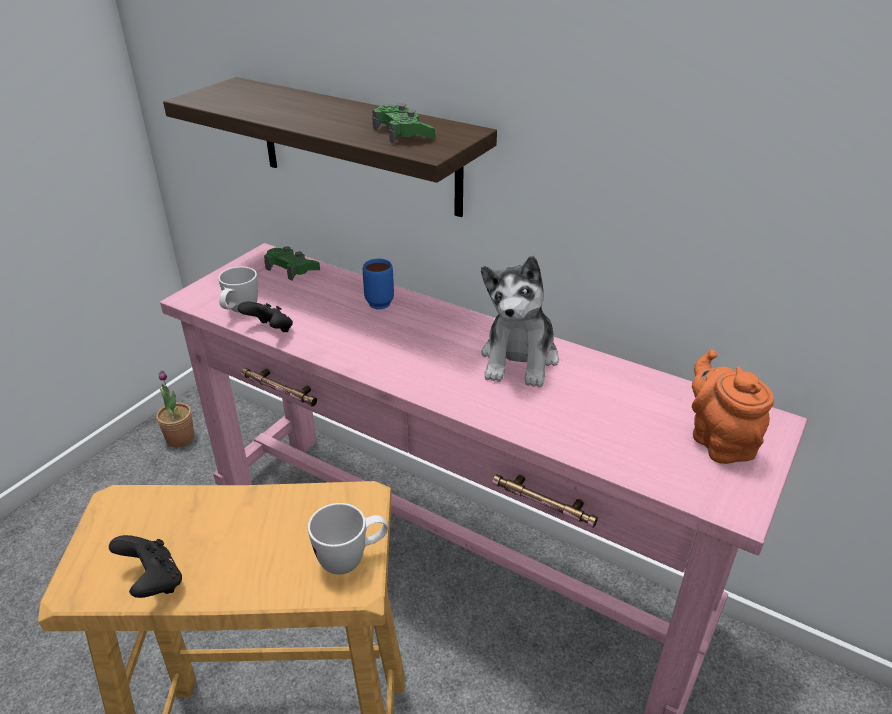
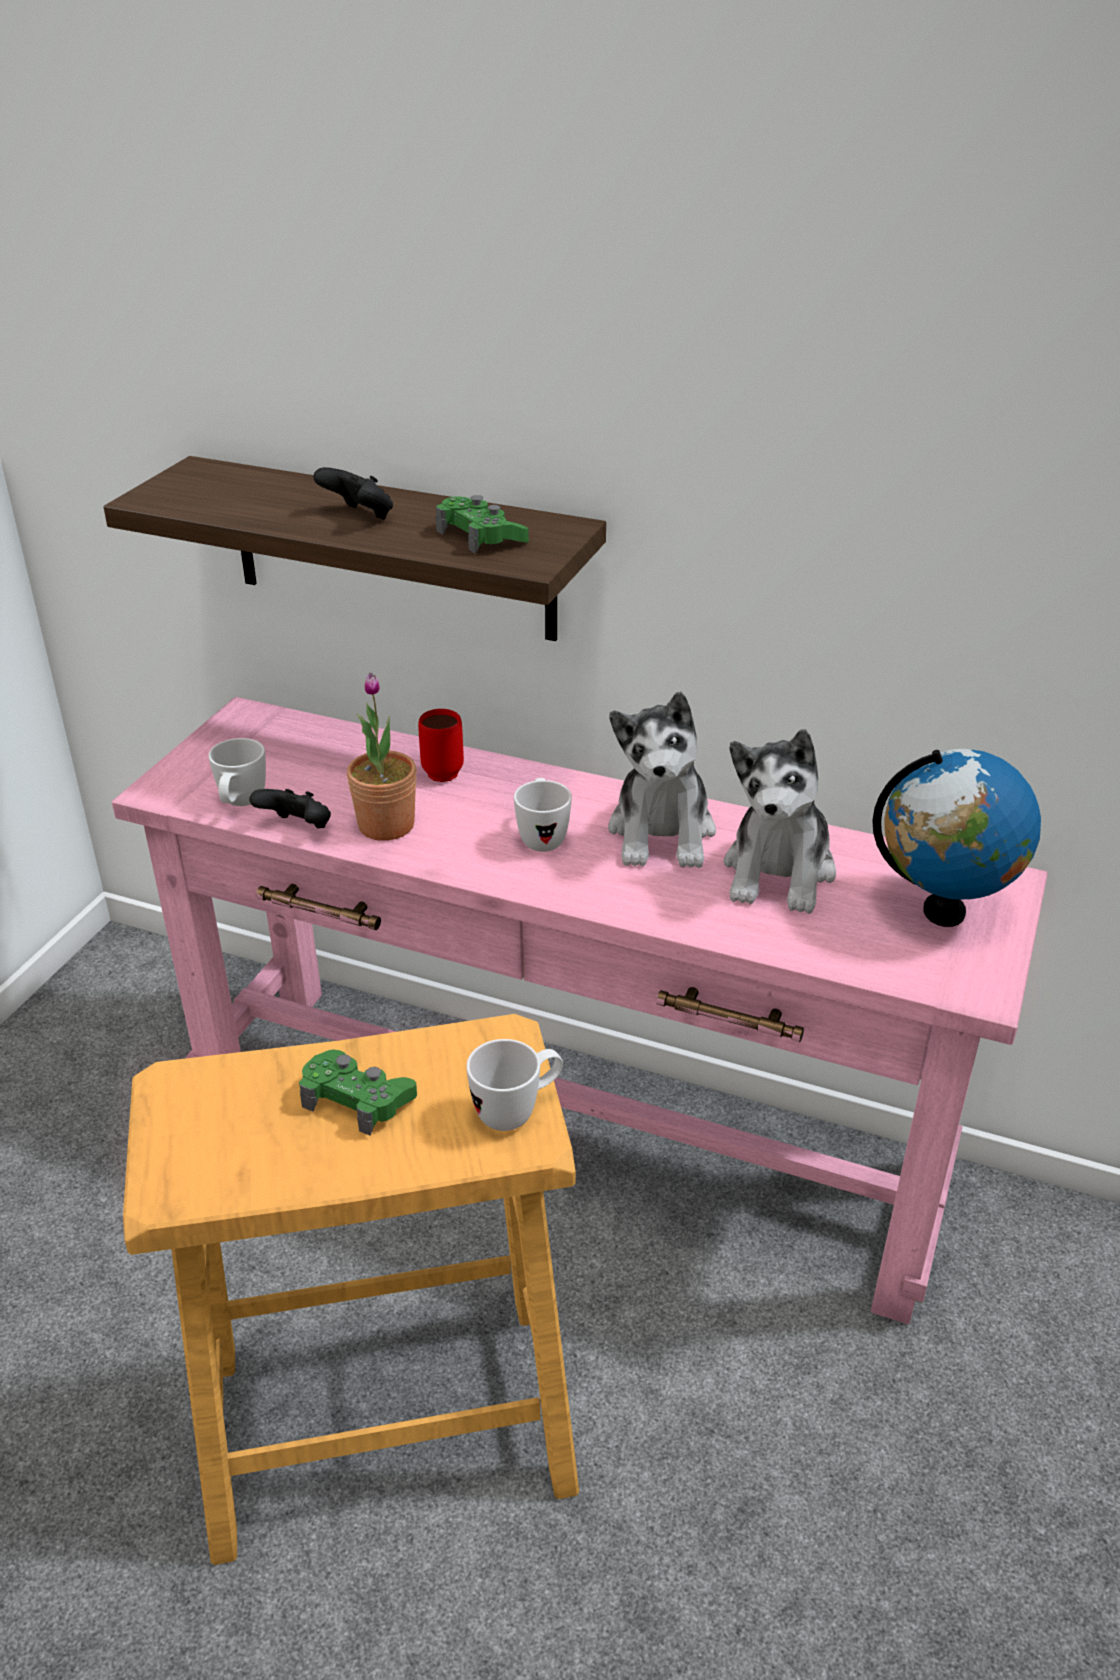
camera: 10 degrees left, 0 degrees up
black game controller [109,535,182,598] -> black game controller moved to [313,467,393,520]
potted plant [156,370,194,447] -> potted plant moved to [347,673,417,841]
green game controller [264,246,320,281] -> green game controller moved to [299,1049,417,1136]
blue mug [363,259,394,309] -> red mug [418,709,464,782]
orange teapot [692,350,774,464] -> globe [872,749,1041,927]
none -> white mug [514,778,572,852]
none -> plush toy [724,729,836,914]

